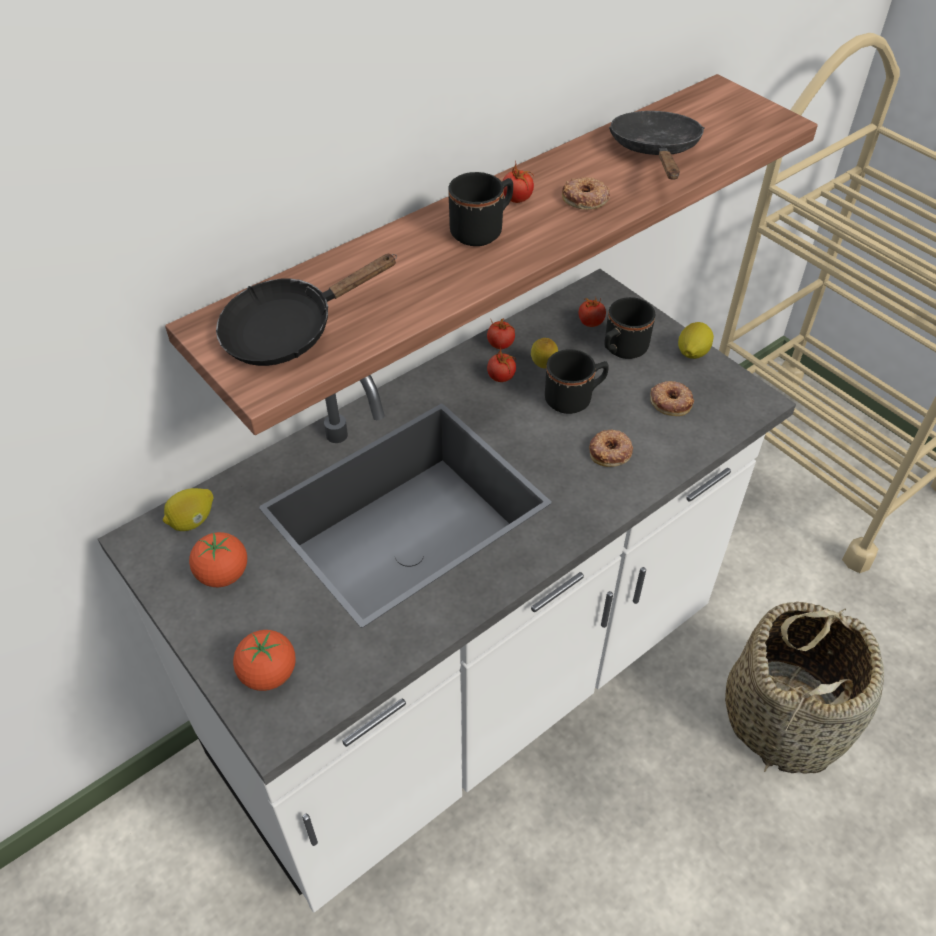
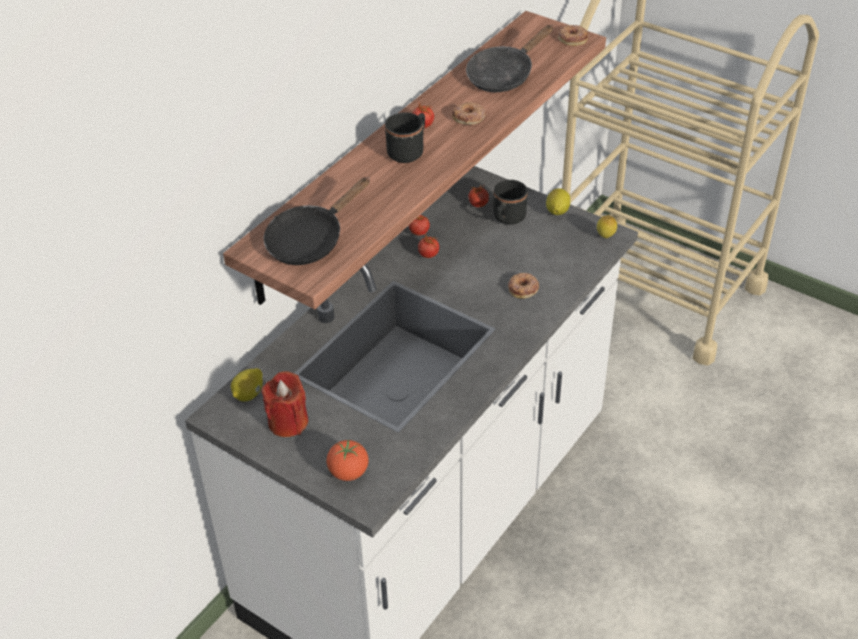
camera: 15 degrees left, 5 degrees down
tomato [189,532,247,587] -> red candle [262,371,308,437]
lemon [531,338,558,368] -> lemon moved to [597,215,617,238]
black mug [545,349,608,414] -> none
black frying pan [609,111,705,180] -> black frying pan turned 120 degrees counterclockwise [466,25,554,92]
donut [650,381,694,416] -> donut moved to [557,25,588,46]
basket [725,601,884,774] -> none

